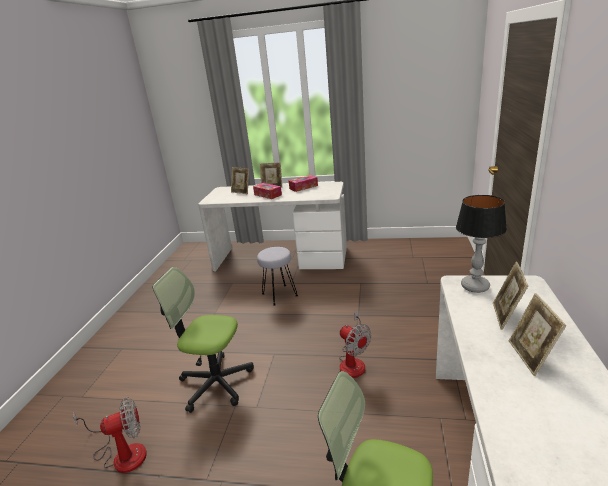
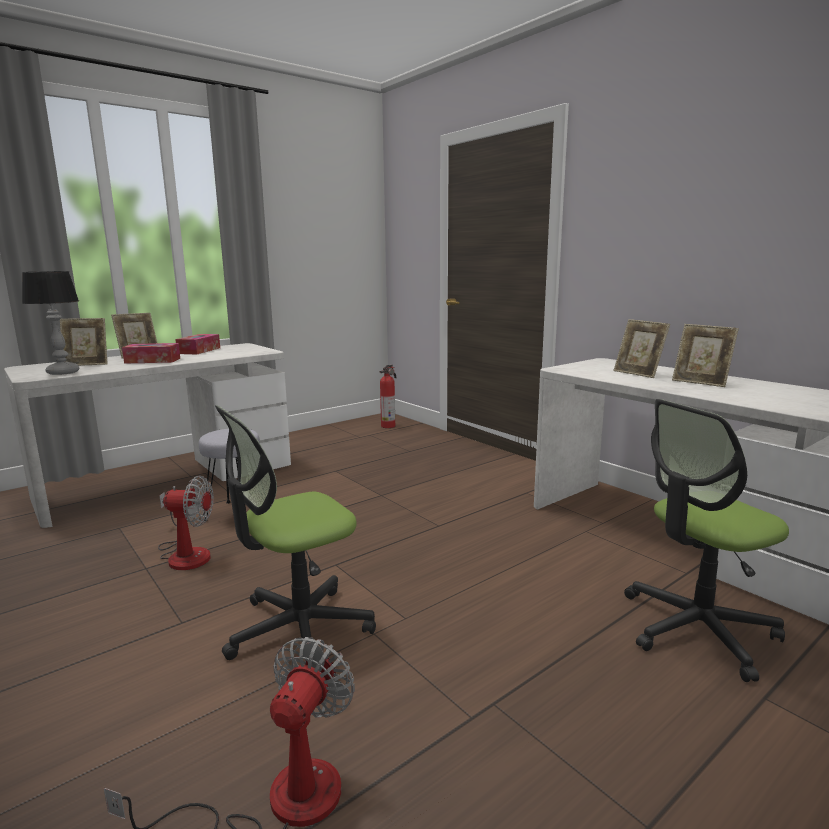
camera: 50 degrees left, 10 degrees down
fan [339,311,371,378] -> fan moved to [158,476,214,570]
table lamp [456,195,507,293] -> table lamp moved to [22,271,79,375]
none -> fire extinguisher [379,364,396,428]

